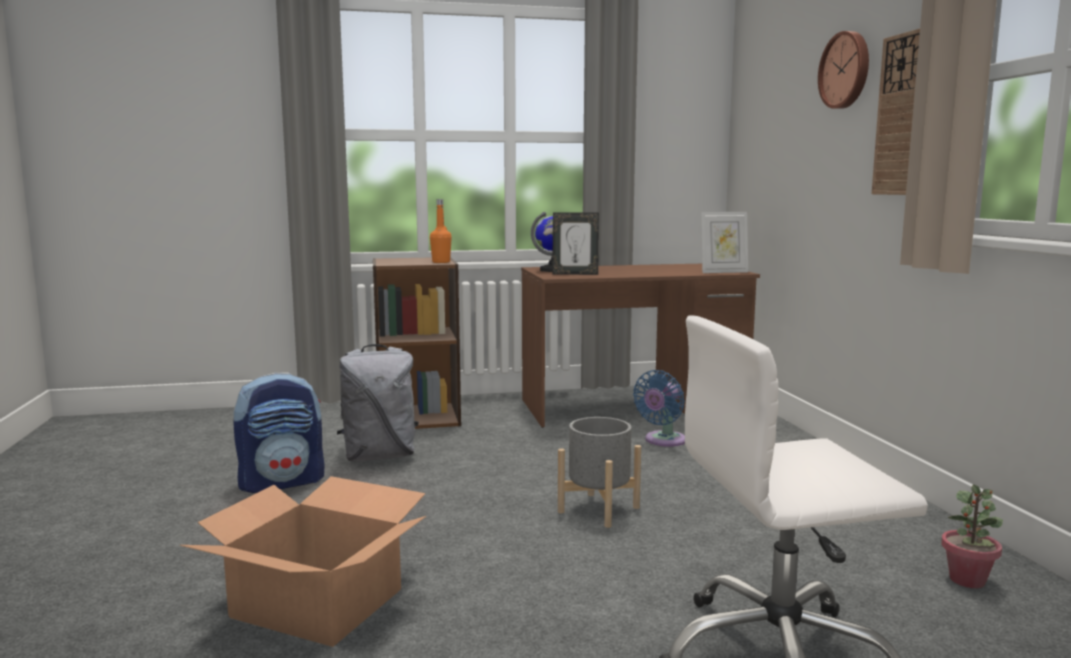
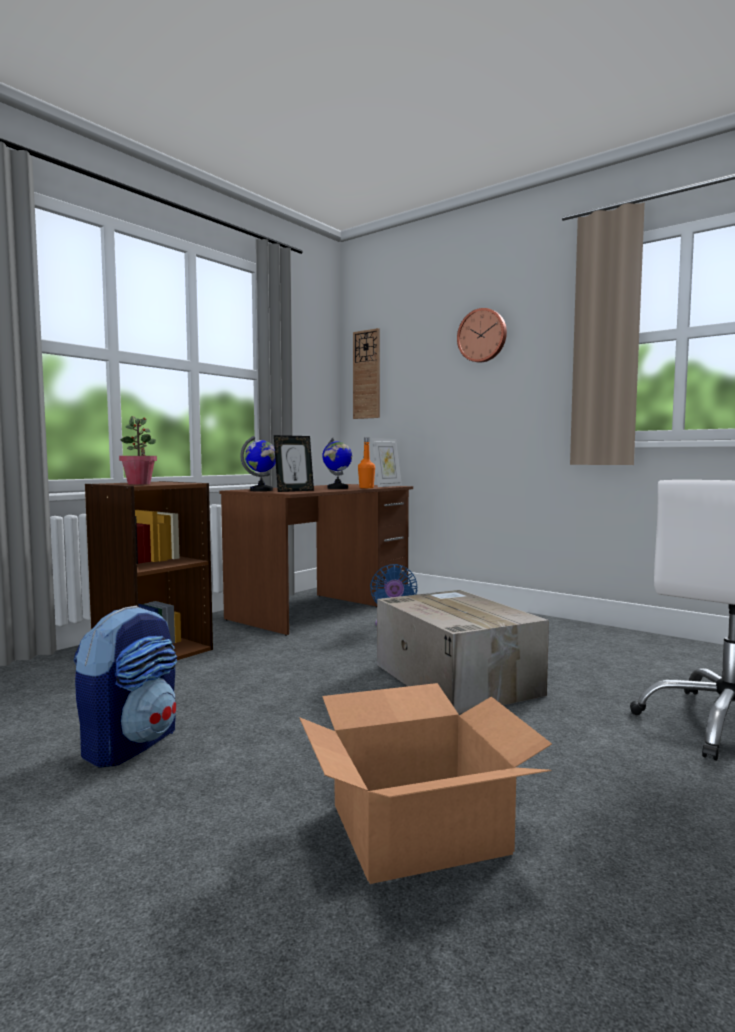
camera: 40 degrees left, 5 degrees down
grey backpack [337,344,419,462] -> none
orange bottle [430,199,452,263] -> orange bottle moved to [358,437,375,488]
grey planter [558,417,641,528] -> cardboard box [377,590,549,715]
wall clock [872,28,920,195] -> wall clock moved to [353,328,380,419]
potted plant [941,485,1003,588] -> potted plant moved to [119,416,157,485]
none -> globe [322,438,352,489]

